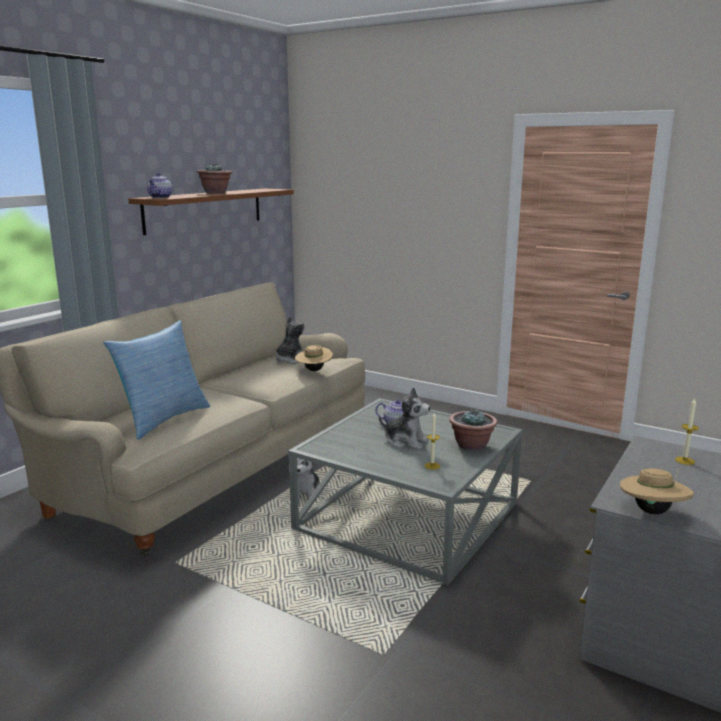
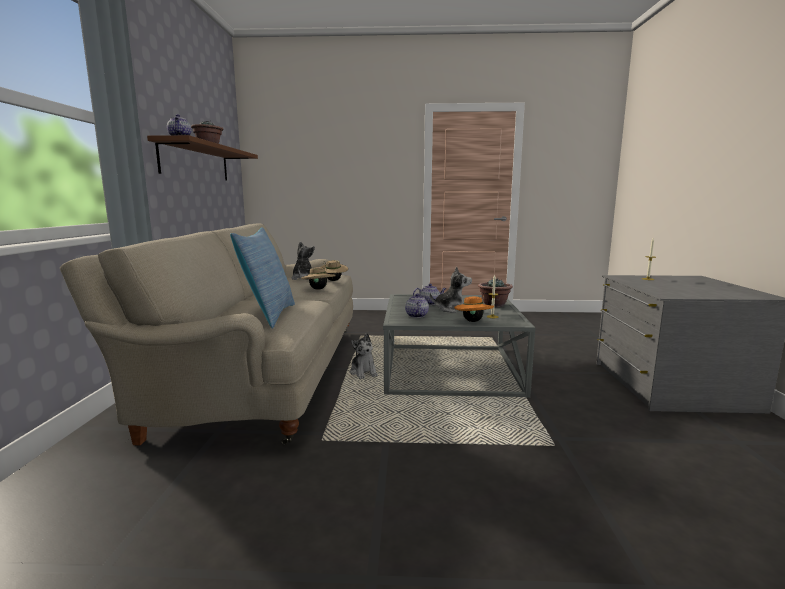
camera: 30 degrees left, 5 degrees down
beige hat [620,468,694,514] -> beige hat moved to [301,266,336,290]
none -> teapot [405,294,429,318]
none -> orange hat [454,295,494,322]

